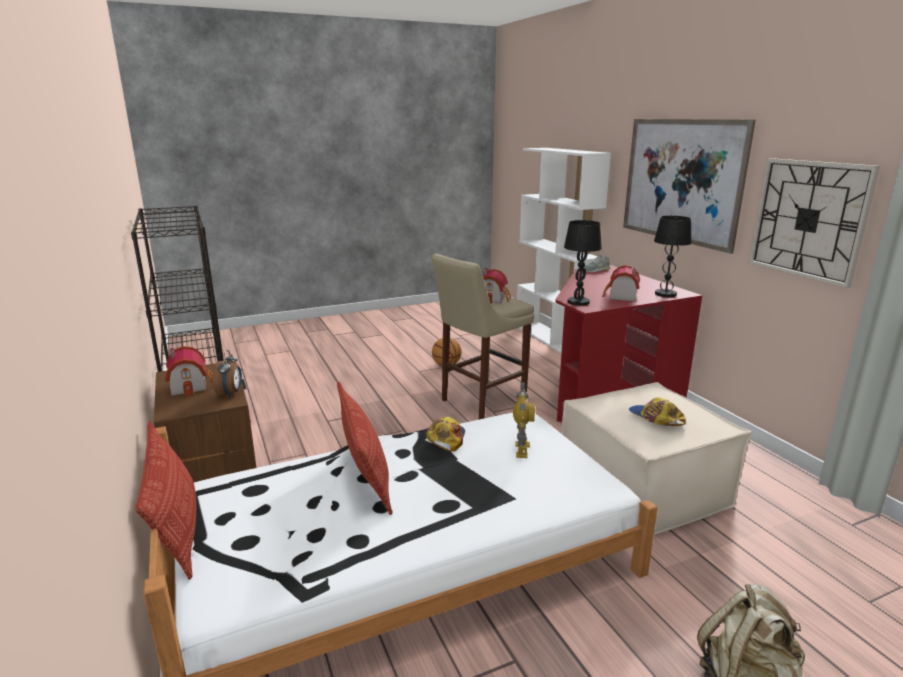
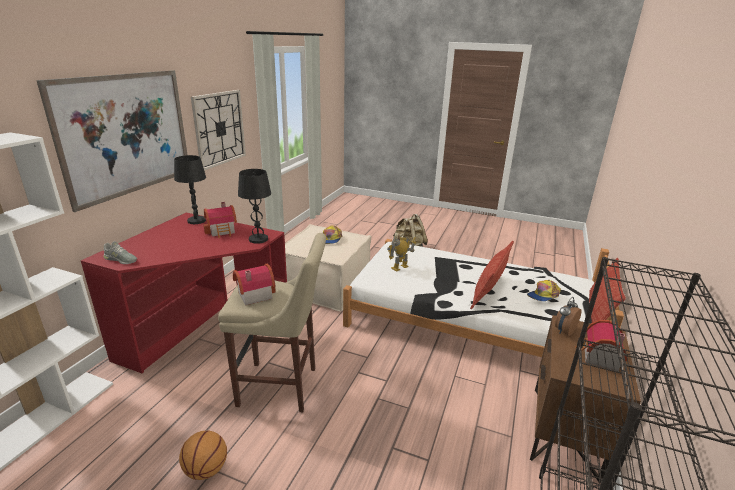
camera: 135 degrees left, 5 degrees up
cap [426,417,465,452] -> cap moved to [527,280,561,301]

